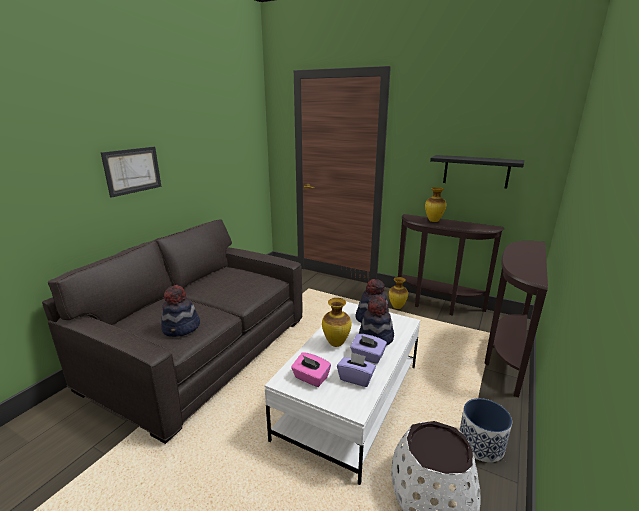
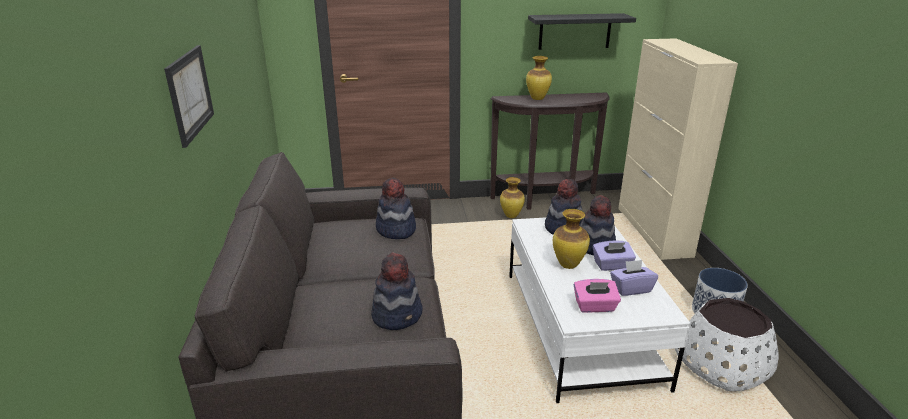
camera: 35 degrees left, 5 degrees up
brown console table [484,241,548,397] -> beige cabinet [618,38,738,260]
none -> hat [376,178,416,239]

